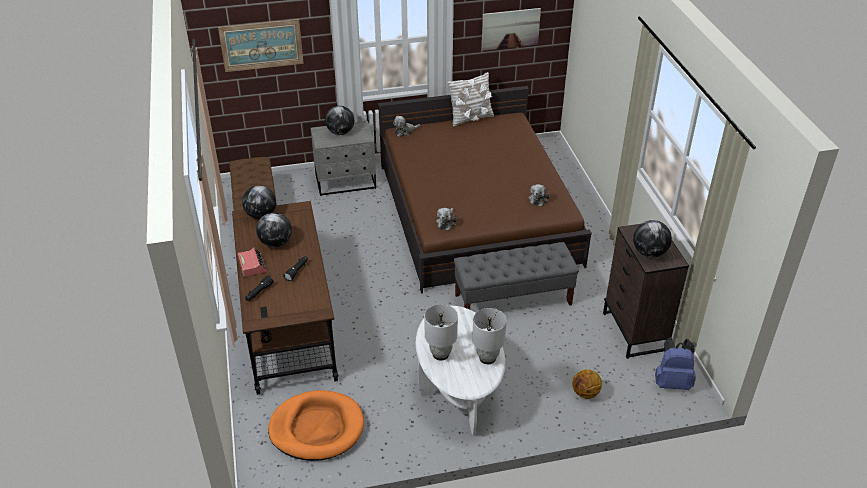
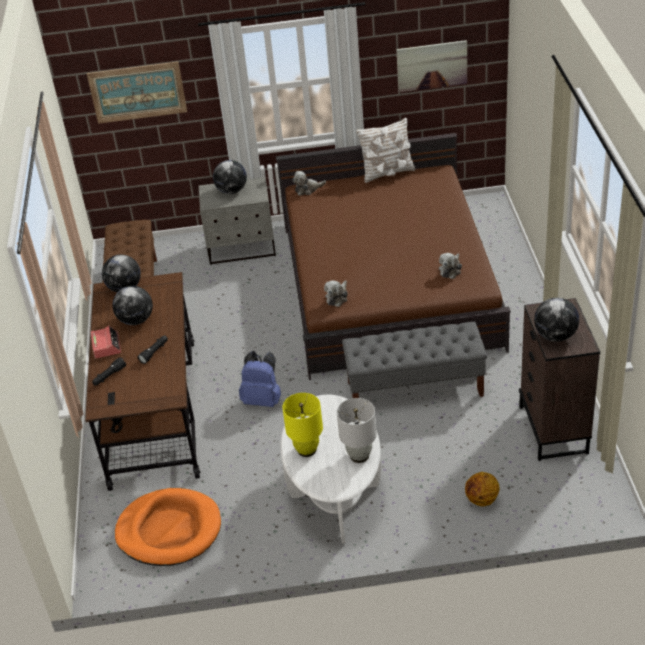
camera: 10 degrees right, 0 degrees up
white table lamp [425,304,458,360] -> yellow table lamp [282,393,323,457]
blue backpack [655,337,696,390] -> blue backpack moved to [239,351,281,407]

